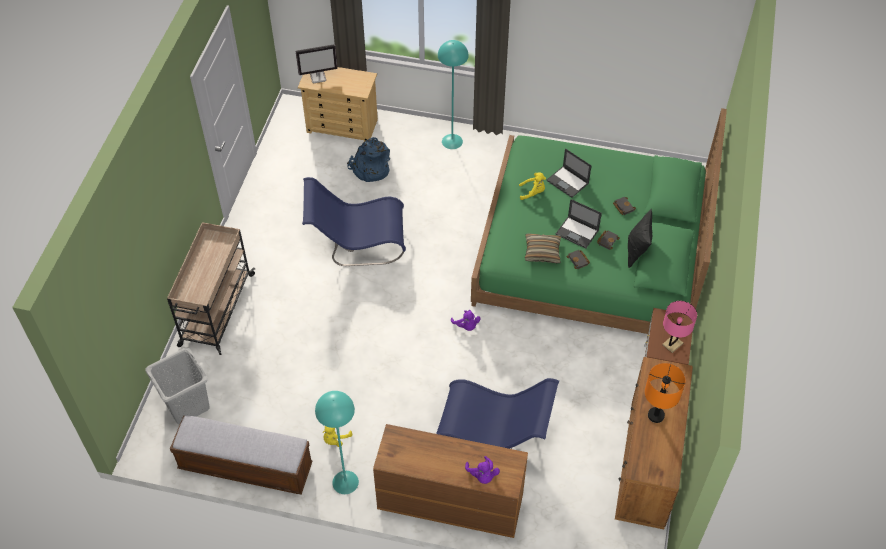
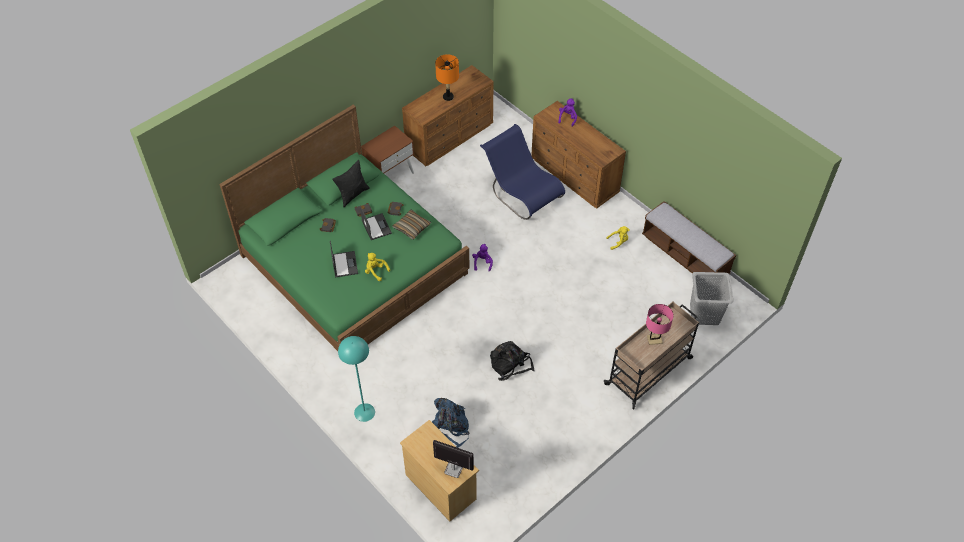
camera: 145 degrees left, 0 degrees up
blue chair [302,177,406,266] -> black backpack [490,341,534,381]
turquoise floor lamp [315,391,359,494] -> none
pink table lamp [662,301,697,353] -> pink table lamp moved to [646,304,674,345]

